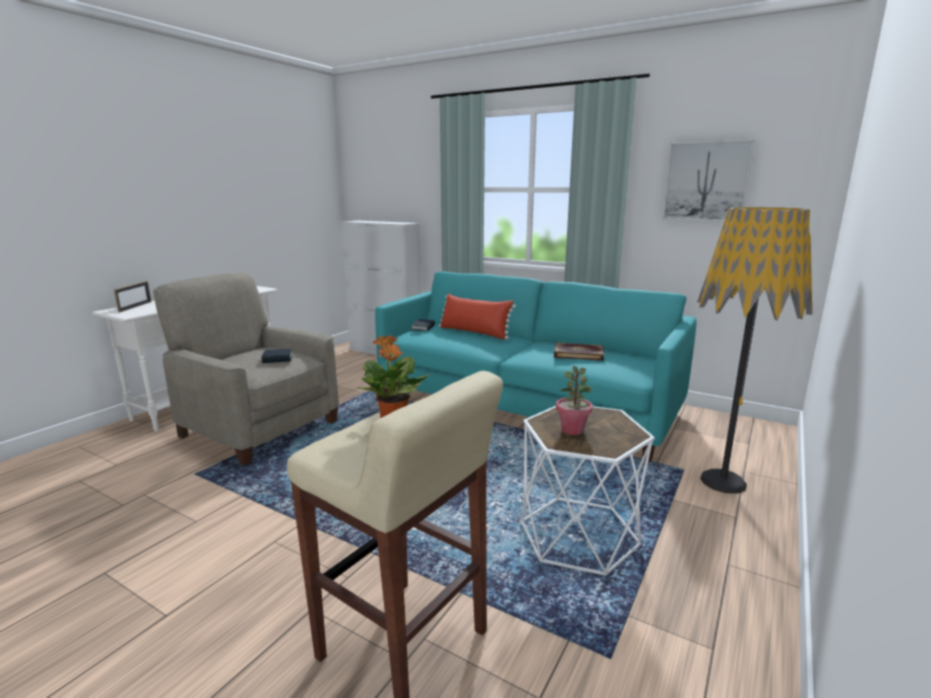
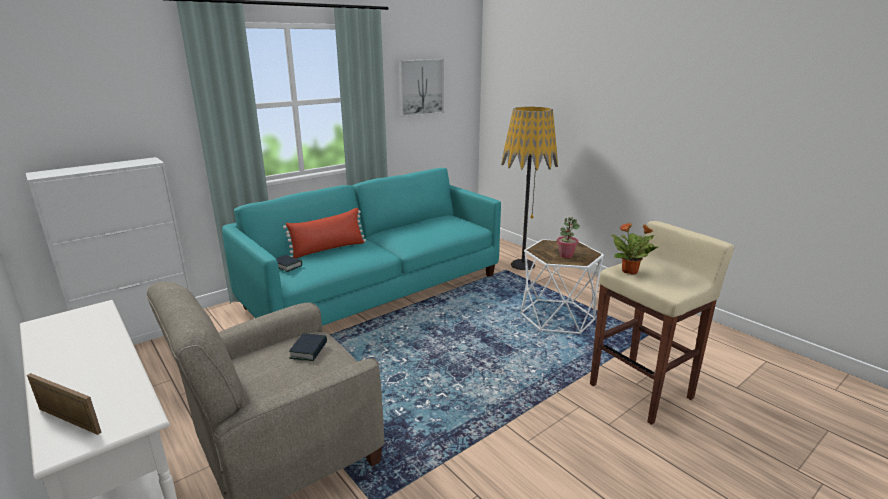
camera: 70 degrees left, 5 degrees up
book [554,342,604,361] -> none

